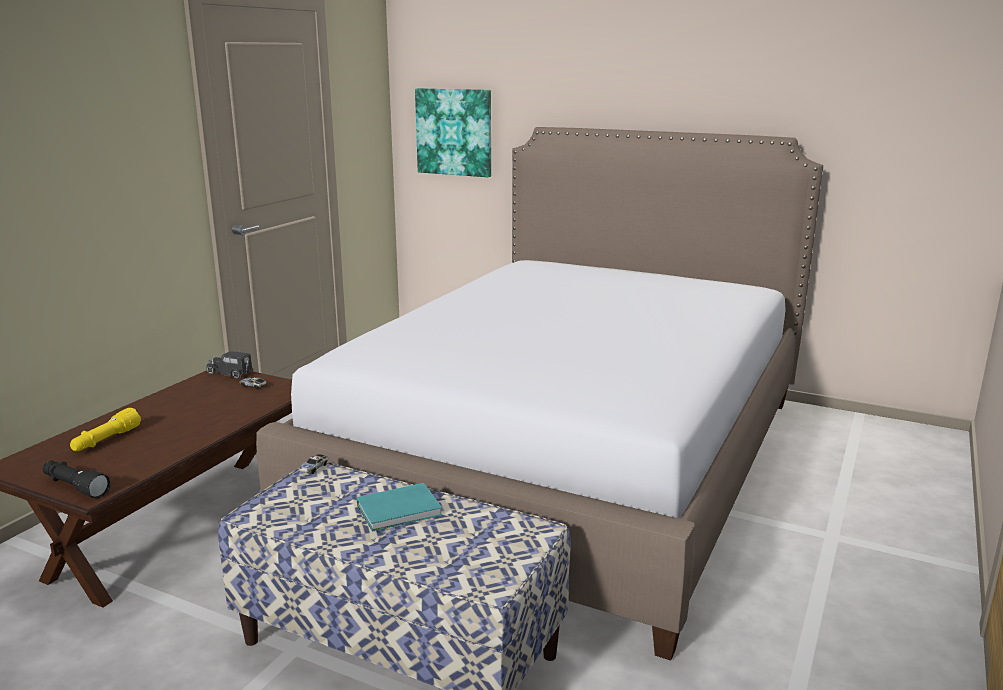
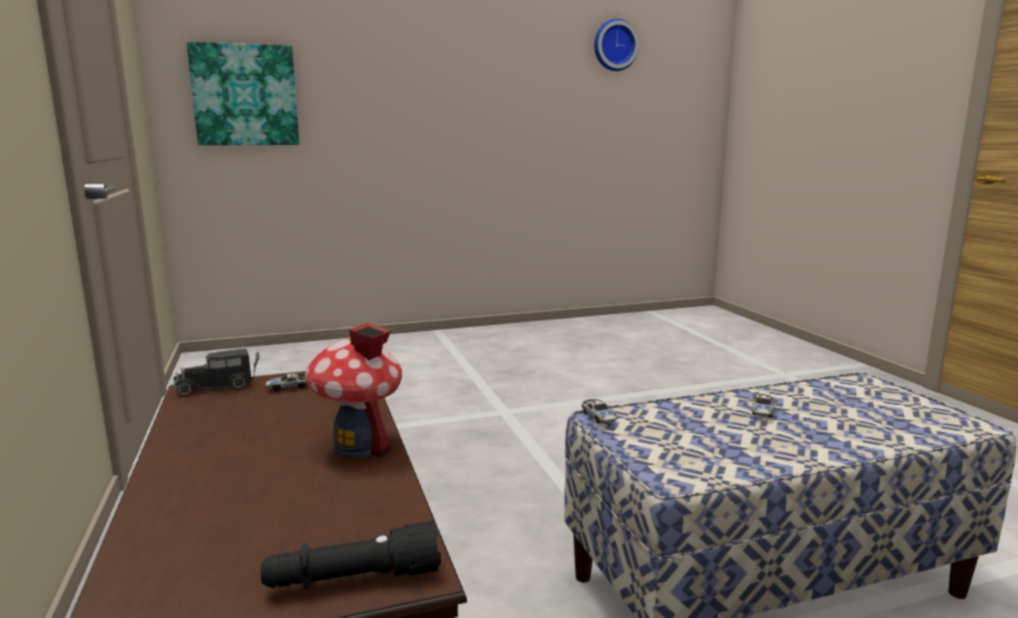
camera: 45 degrees left, 5 degrees down
yellow flashlight [70,408,141,451] -> none
bed [256,127,823,661] -> none
turquoise book [357,483,442,532] -> toy car [752,394,774,418]
none -> toy house [305,322,402,457]
none -> wall clock [594,19,639,71]

